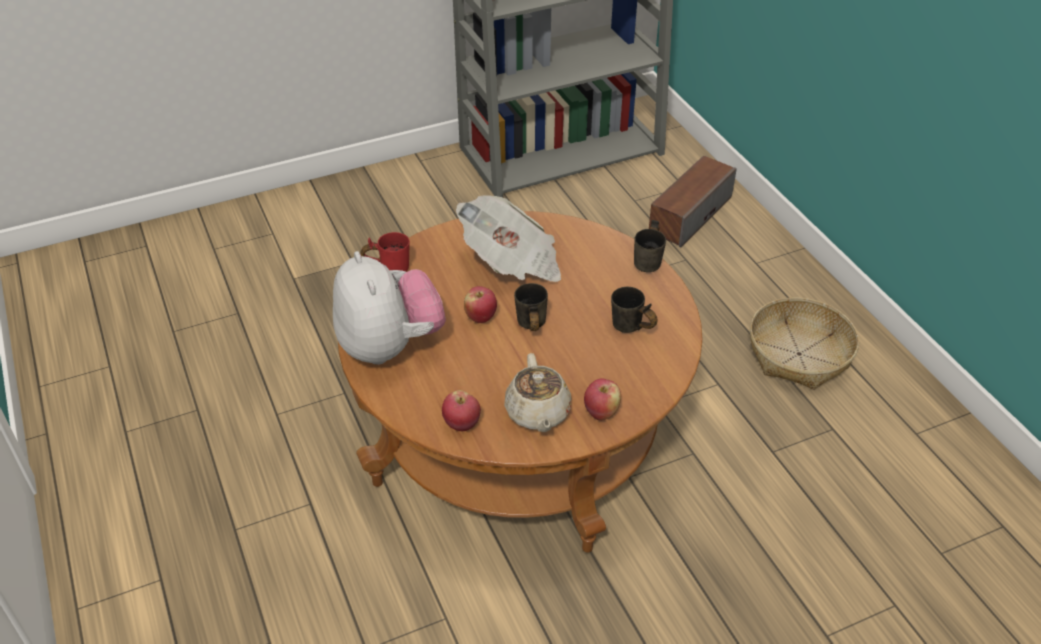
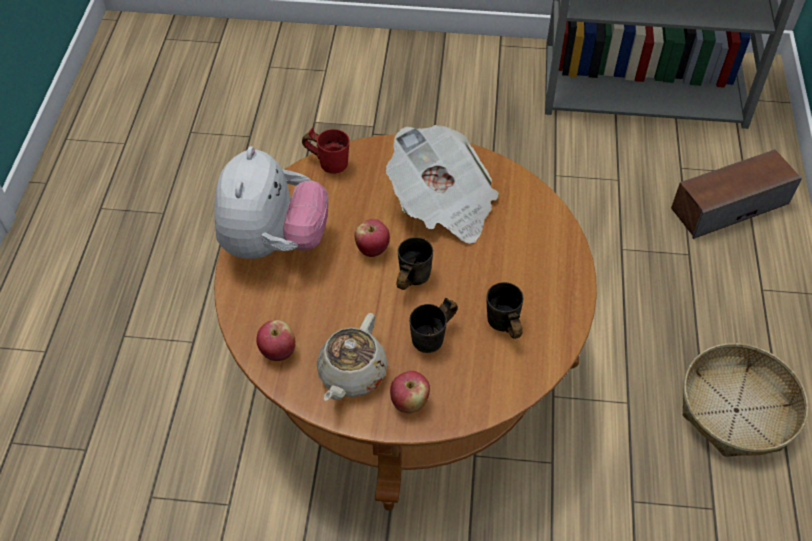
camera: 30 degrees right, 10 degrees up
grey mug [634,220,666,272] -> grey mug moved to [409,297,458,353]

